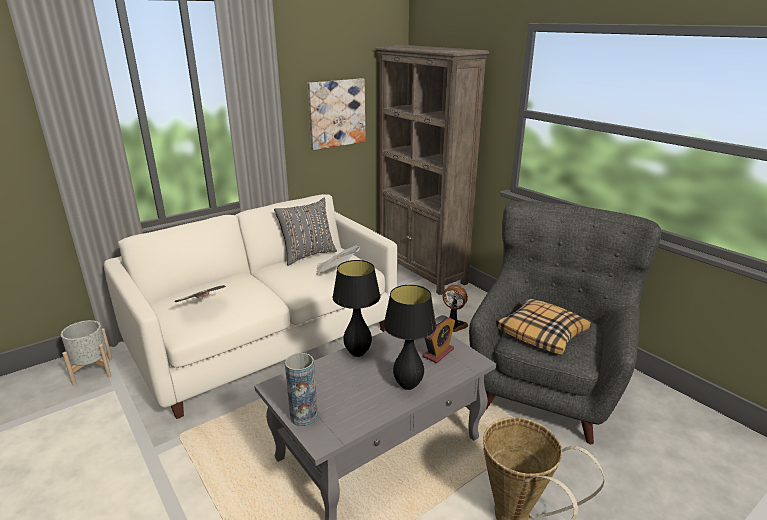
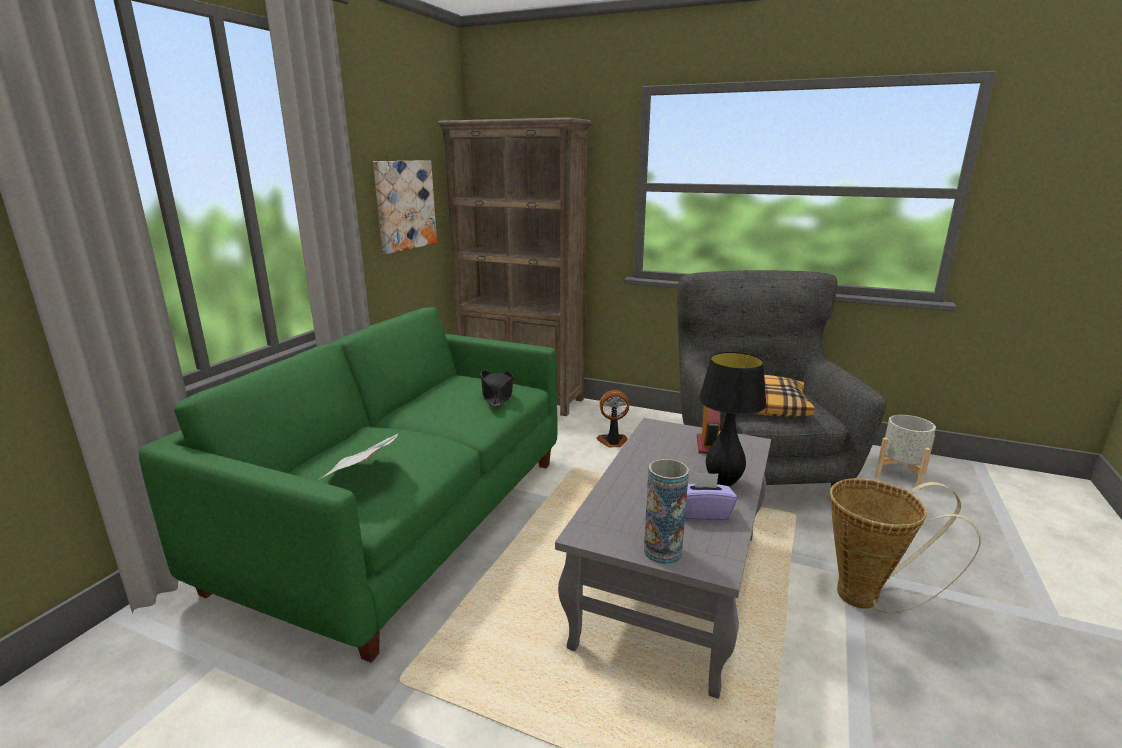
camera: 30 degrees left, 5 degrees down
grey planter [61,320,113,385] -> grey planter moved to [875,415,936,489]
white sofa [104,194,397,419] -> green sofa [139,307,558,662]
grey pillow [274,198,337,266] -> none
newspaper [317,245,360,274] -> black hat [481,370,514,407]
black table lamp [333,260,381,357] -> none
none -> purple tissue box [685,472,737,521]

